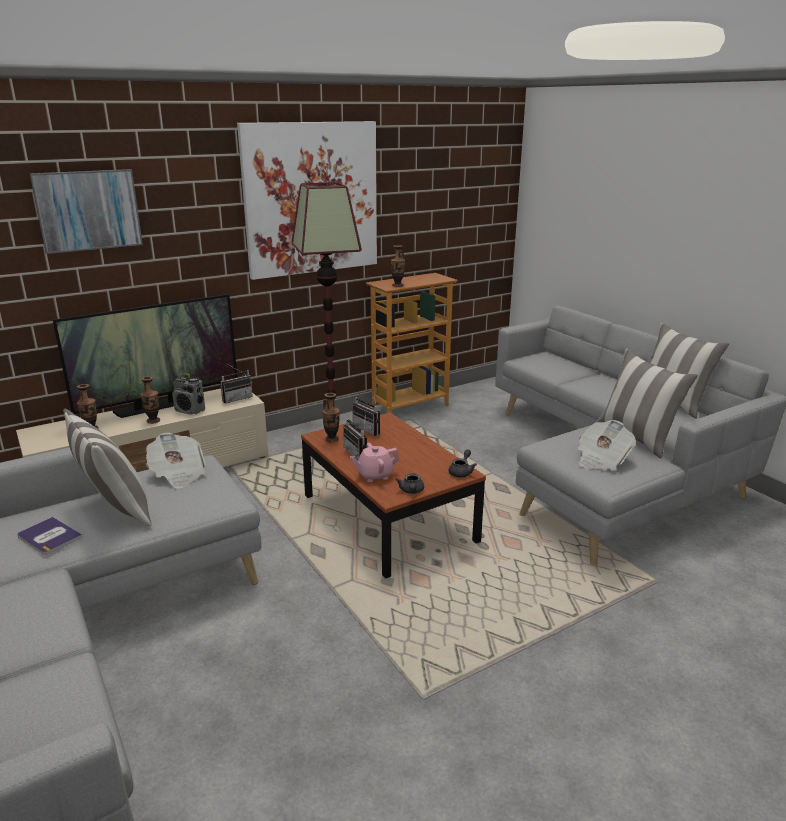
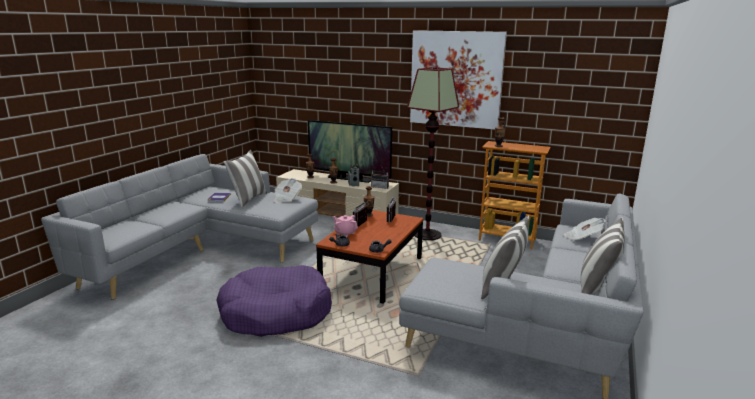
camera: 55 degrees right, 5 degrees down
picture [29,169,143,254] -> none
newspaper [577,420,636,470] -> newspaper moved to [564,218,606,241]
none -> purple dog bed [217,265,332,337]

